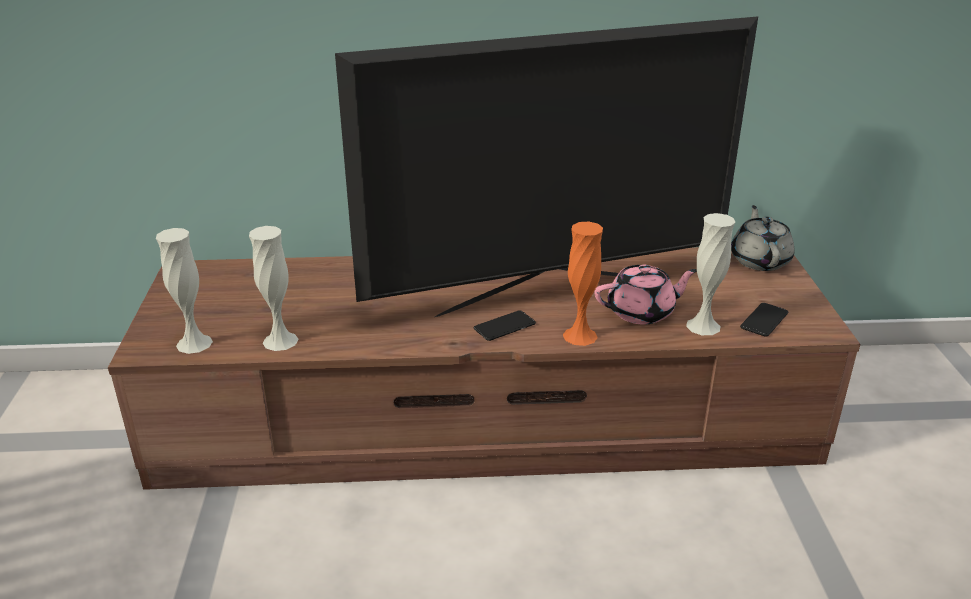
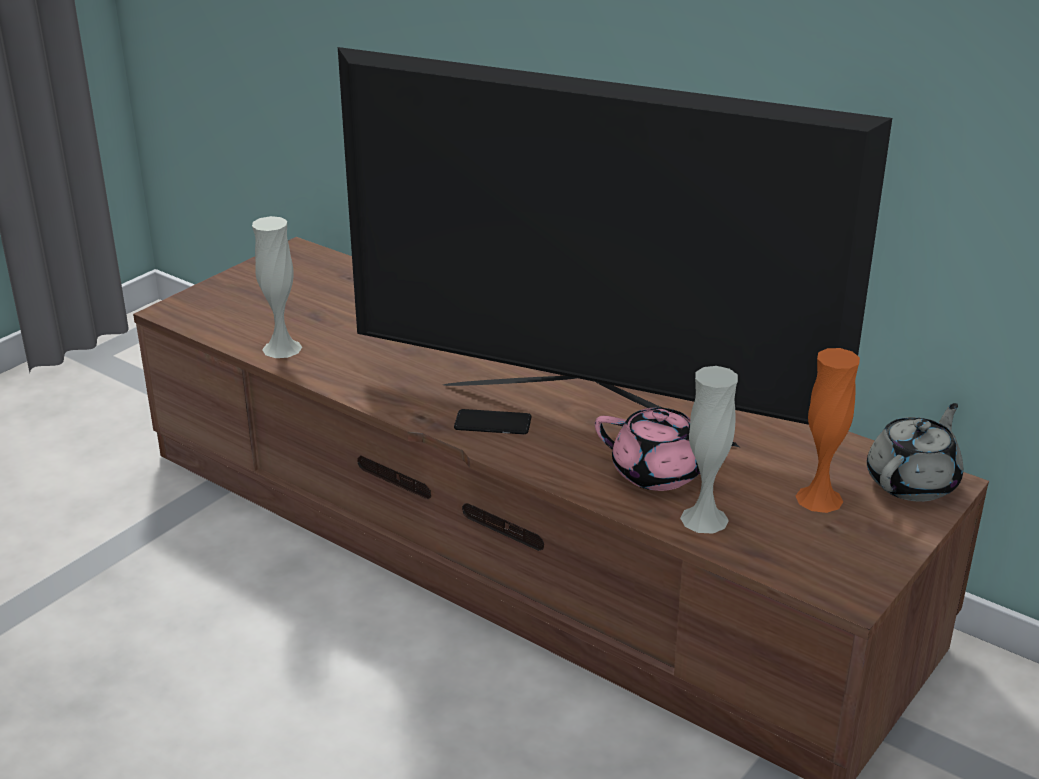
camera: 40 degrees right, 0 degrees up
white vase [156,228,213,354] -> none
orange vase [563,222,603,346] -> orange vase moved to [796,348,860,513]
phone [740,303,789,336] -> none

